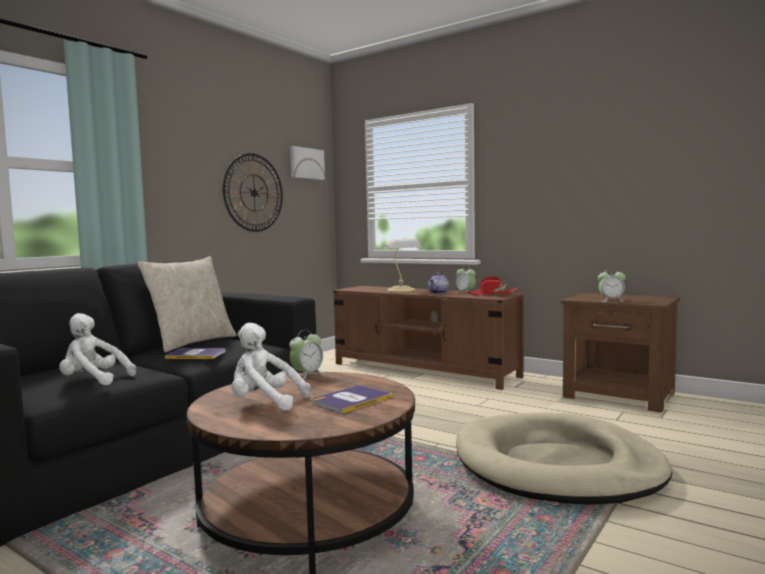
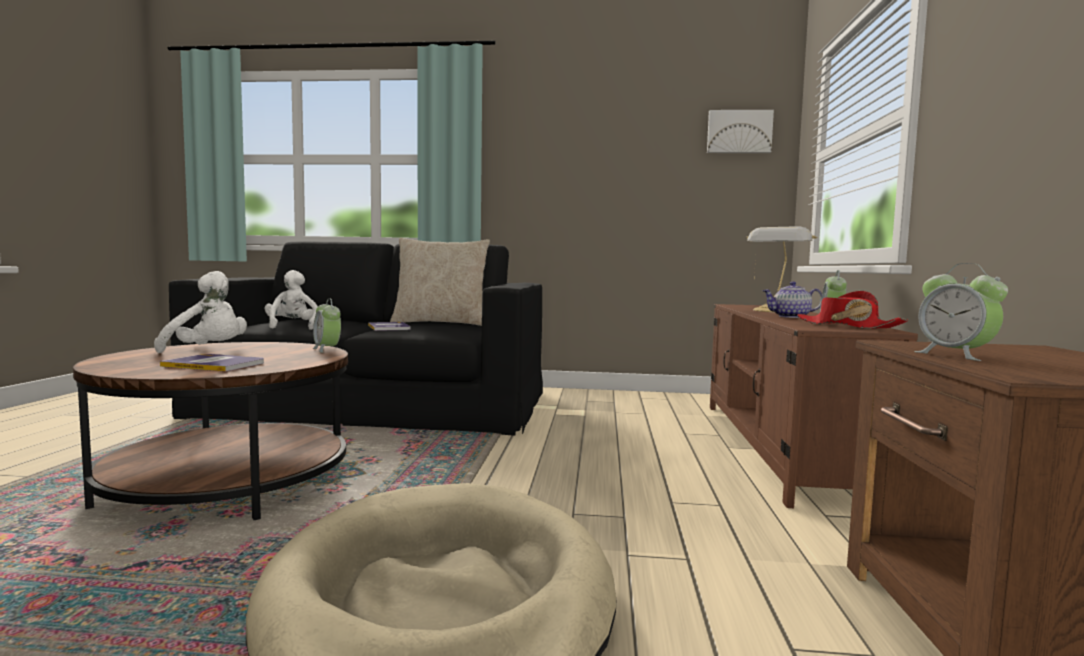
camera: 60 degrees right, 0 degrees up
wall clock [223,153,283,232] -> none
white plush toy [232,323,311,411] -> white plush toy turned 120 degrees clockwise [154,271,247,353]
alarm clock [289,330,324,379] -> alarm clock turned 45 degrees clockwise [313,298,341,353]

